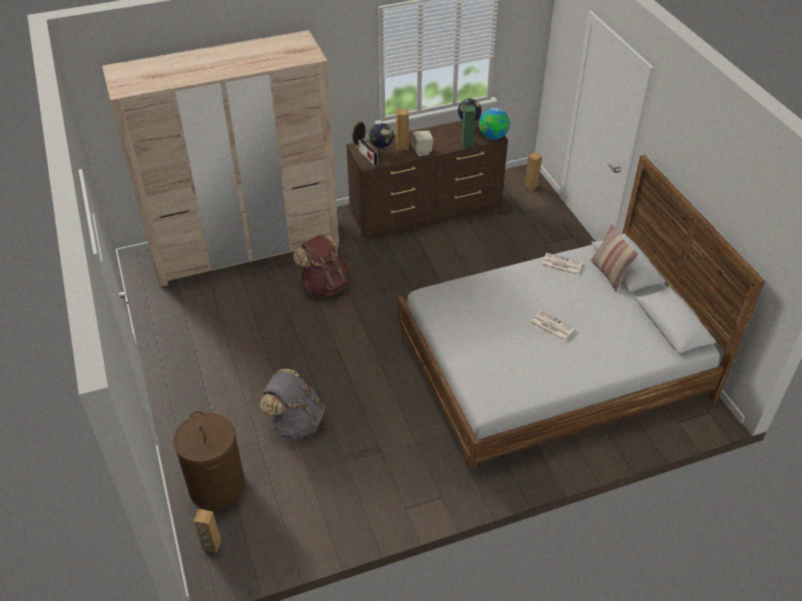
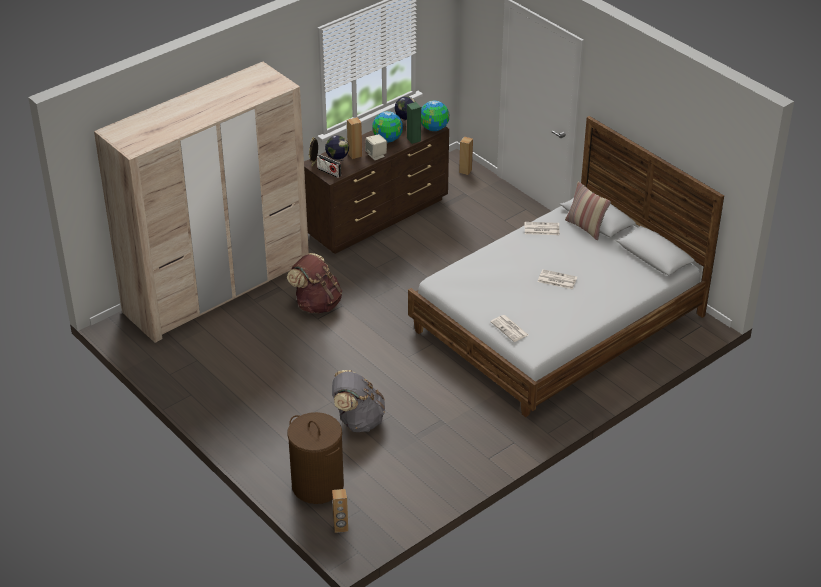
camera: 20 degrees left, 5 degrees down
none -> globe [372,111,403,142]
none -> newspaper [490,315,528,342]

